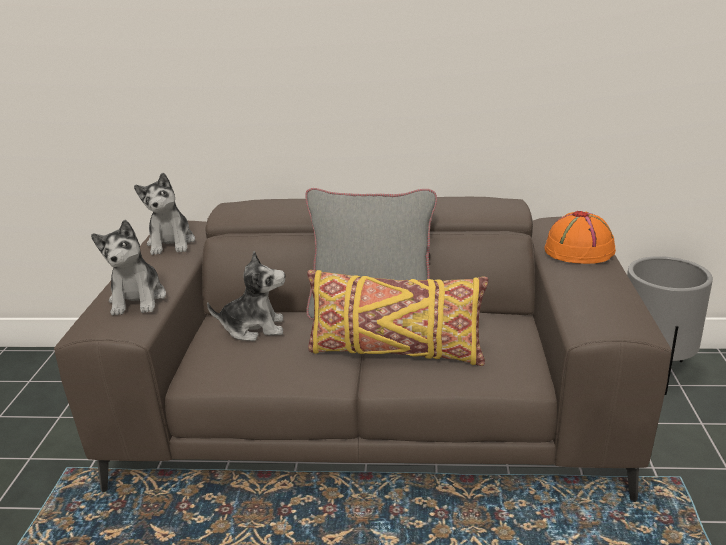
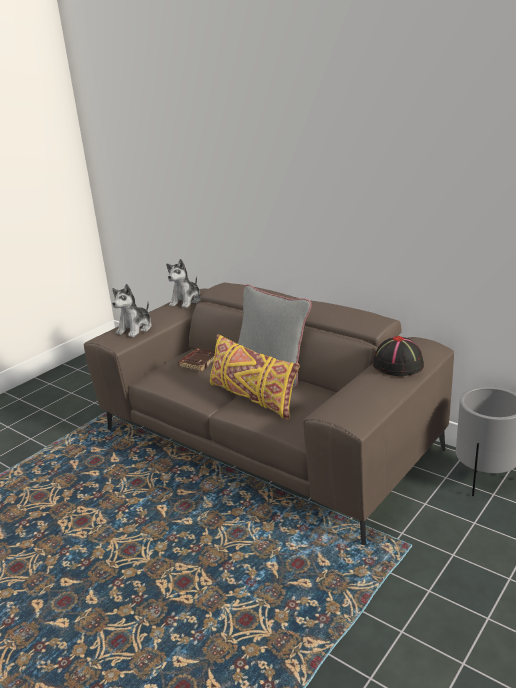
camera: 35 degrees right, 0 degrees up
plush toy [207,251,285,341] -> brown book [178,348,215,372]
orange hat [544,211,616,264] -> black hat [373,336,424,376]

